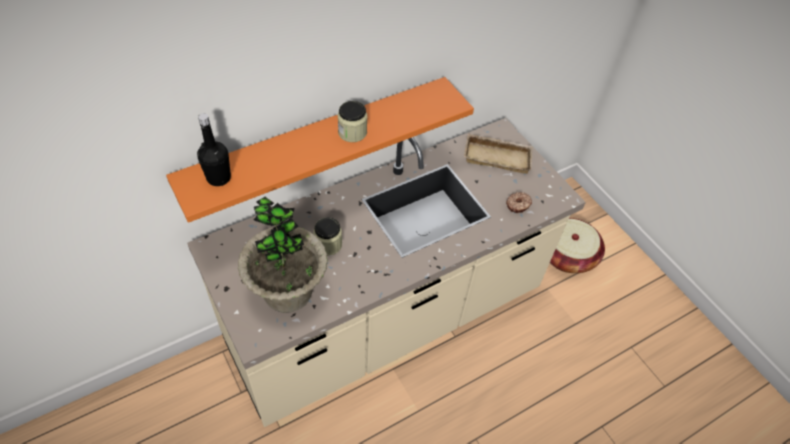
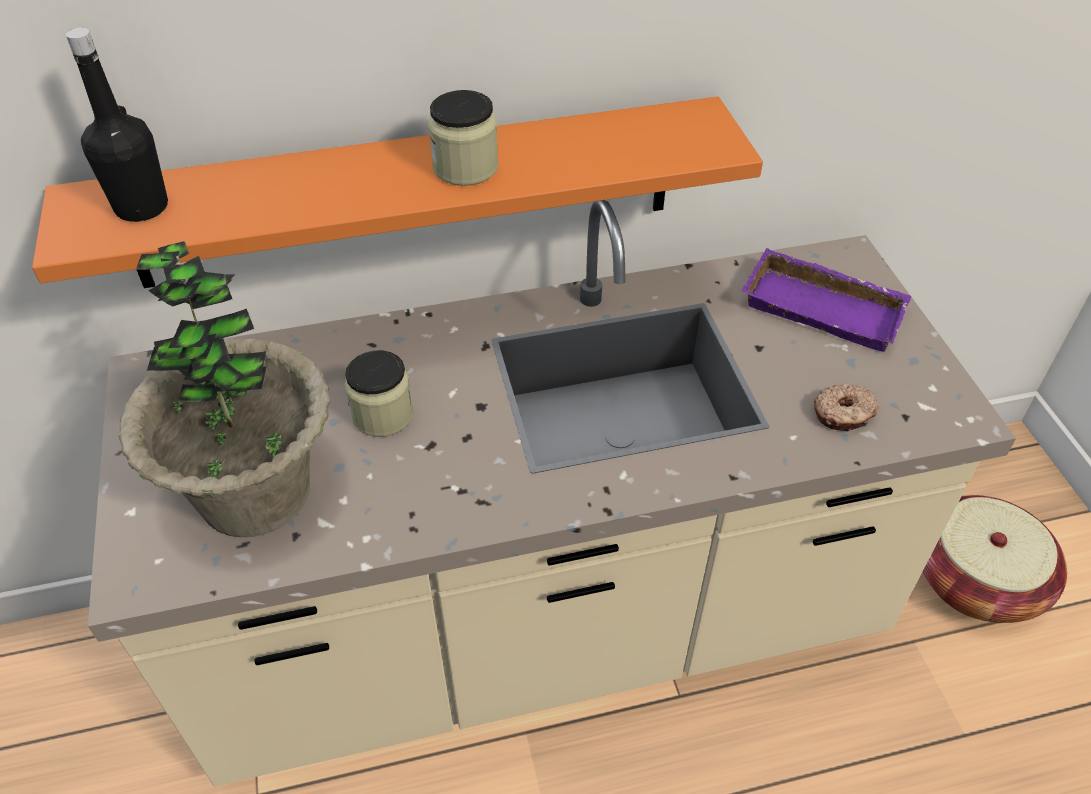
camera: 20 degrees right, 5 degrees down
beige tray [464,134,533,174] -> purple tray [742,248,912,352]

